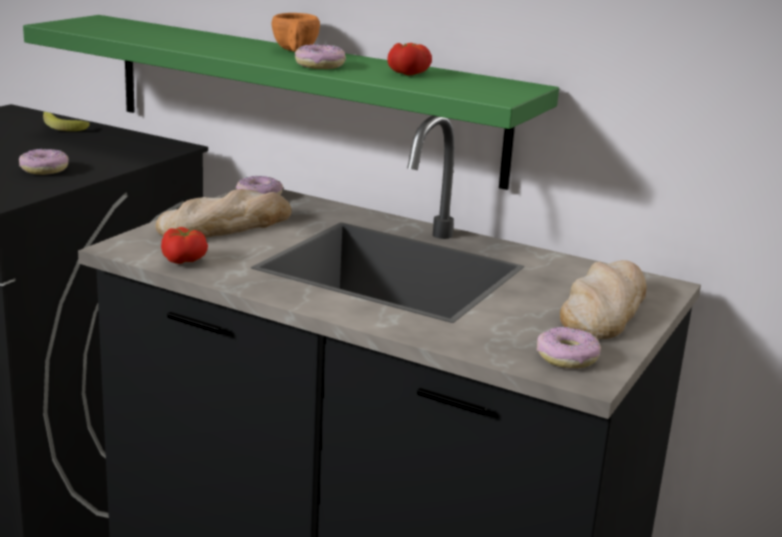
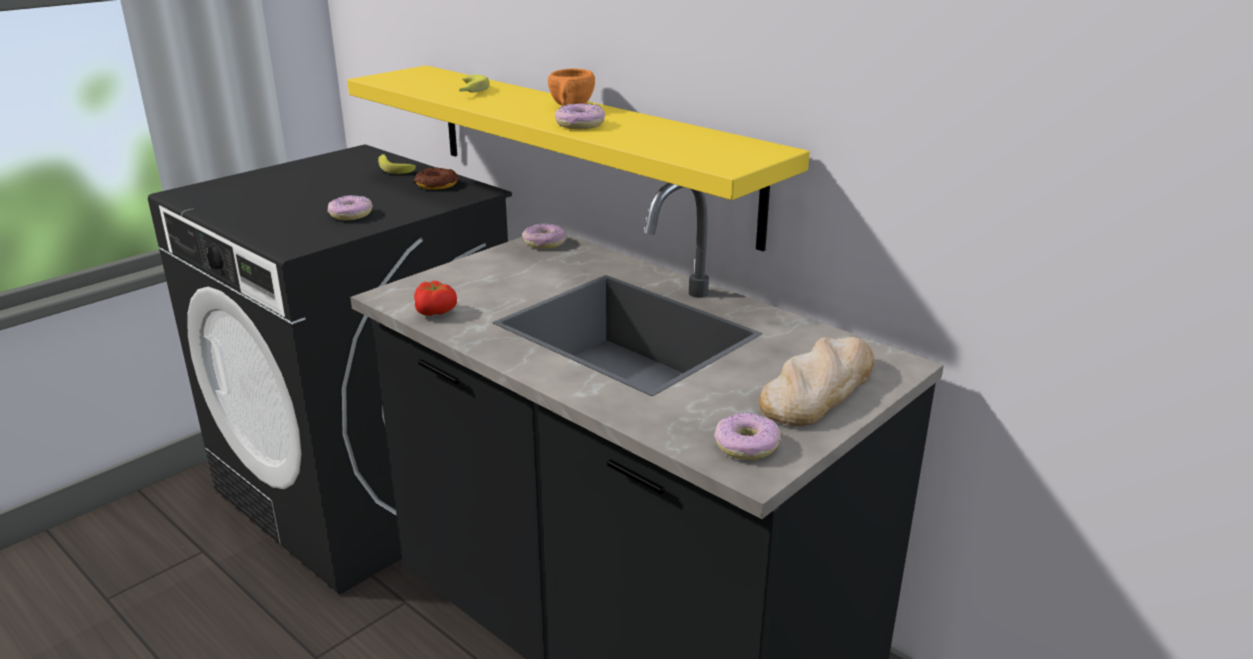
camera: 15 degrees right, 5 degrees up
green shelf [23,15,559,190] -> yellow shelf [347,65,810,251]
bread [155,189,292,238] -> none
tomato [387,43,432,76] -> none
none -> donut [414,168,458,190]
none -> banana [459,75,490,93]

